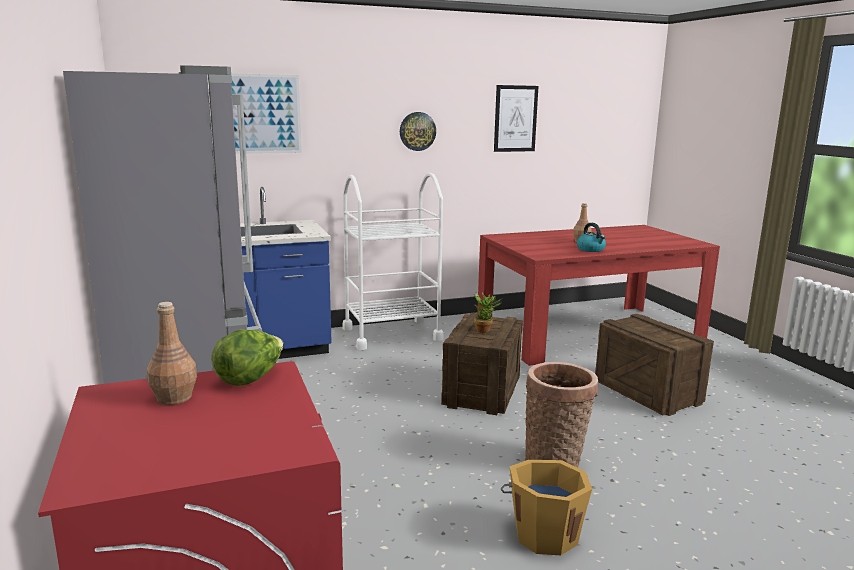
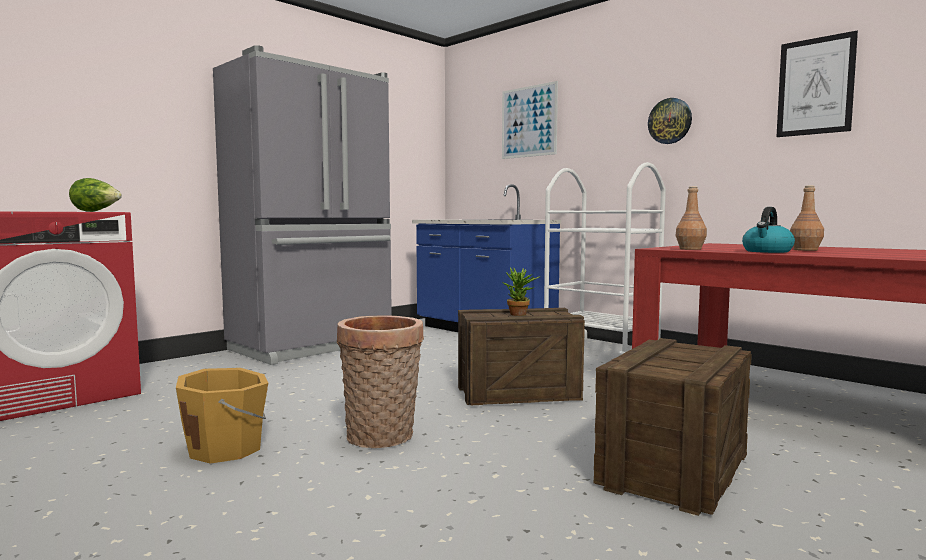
camera: 65 degrees right, 10 degrees down
brown bottle [147,302,197,405] -> brown bottle moved to [676,186,707,250]

